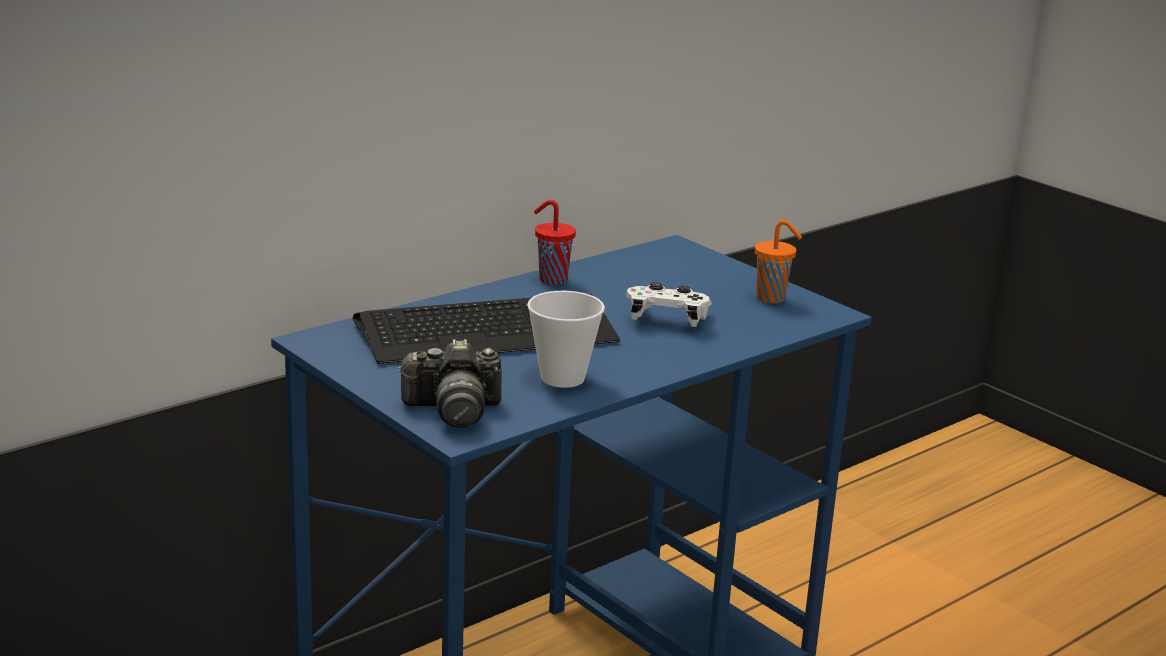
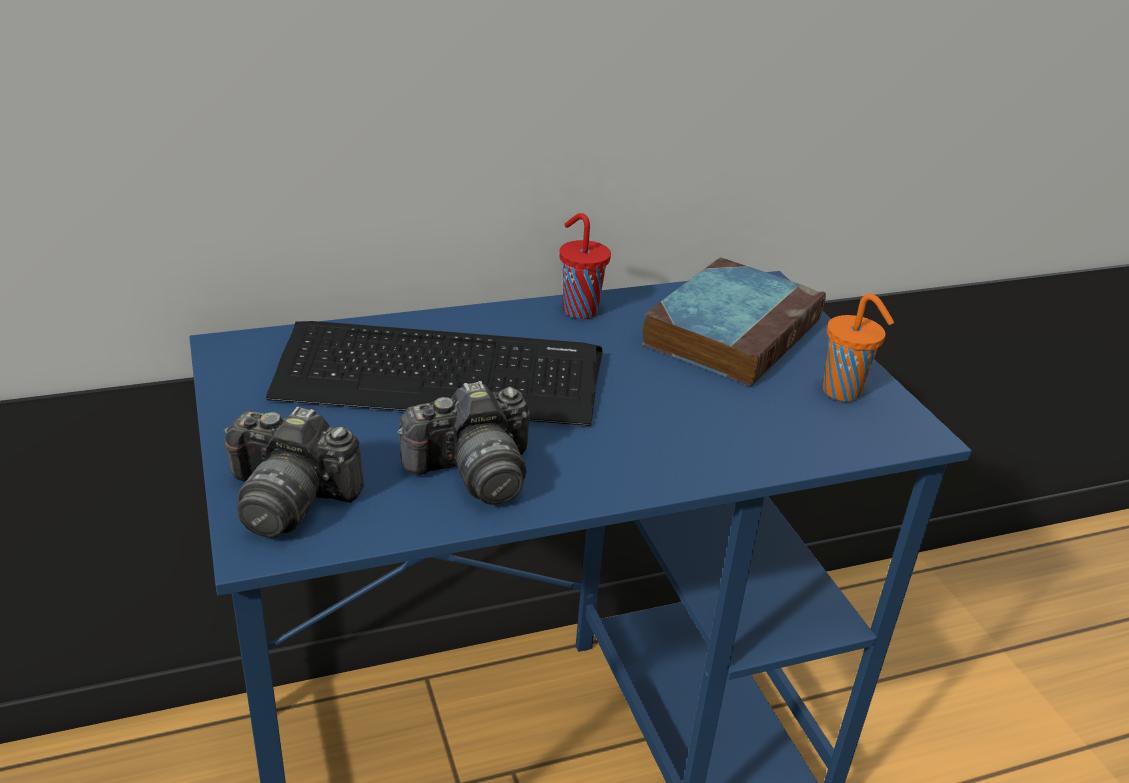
camera: 20 degrees right, 10 degrees up
cup [527,291,605,388] -> camera [397,381,530,505]
white game controller [627,282,712,327] -> none
none -> book [641,257,826,386]

